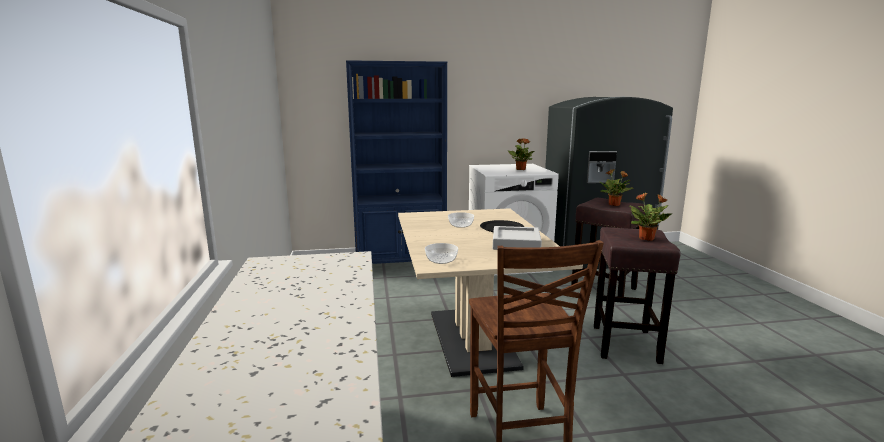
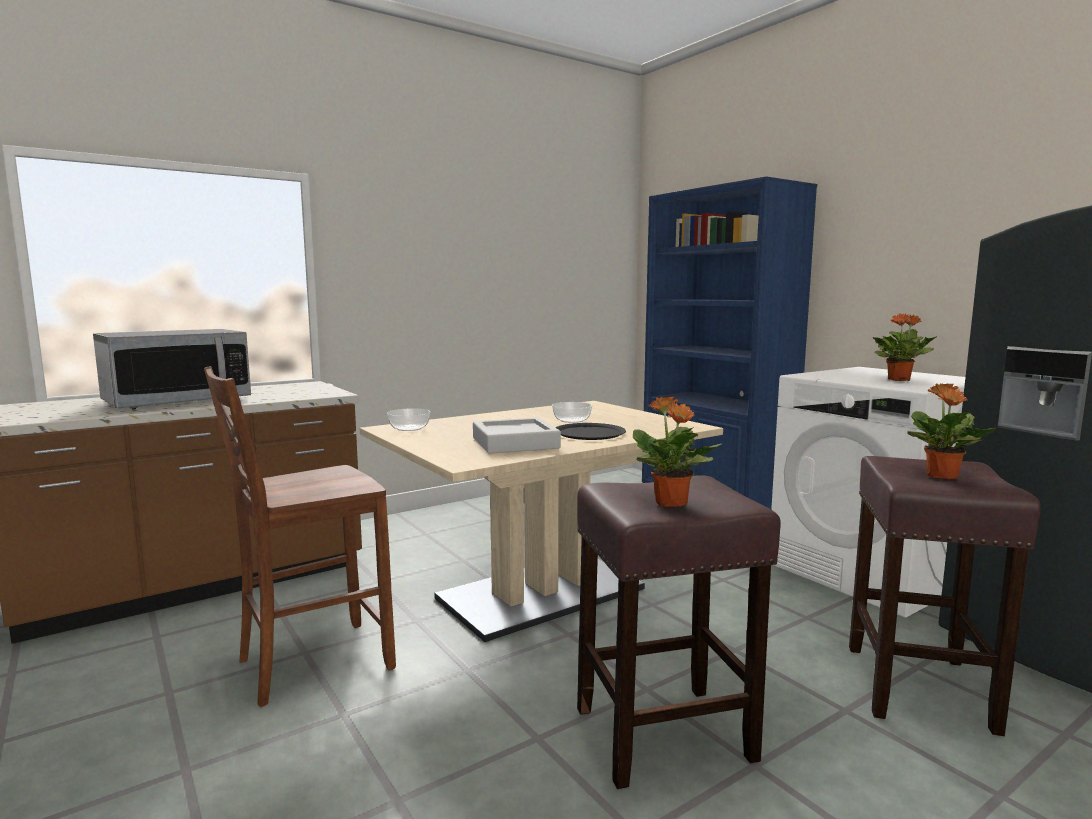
camera: 65 degrees right, 5 degrees down
none -> microwave [93,329,251,409]

